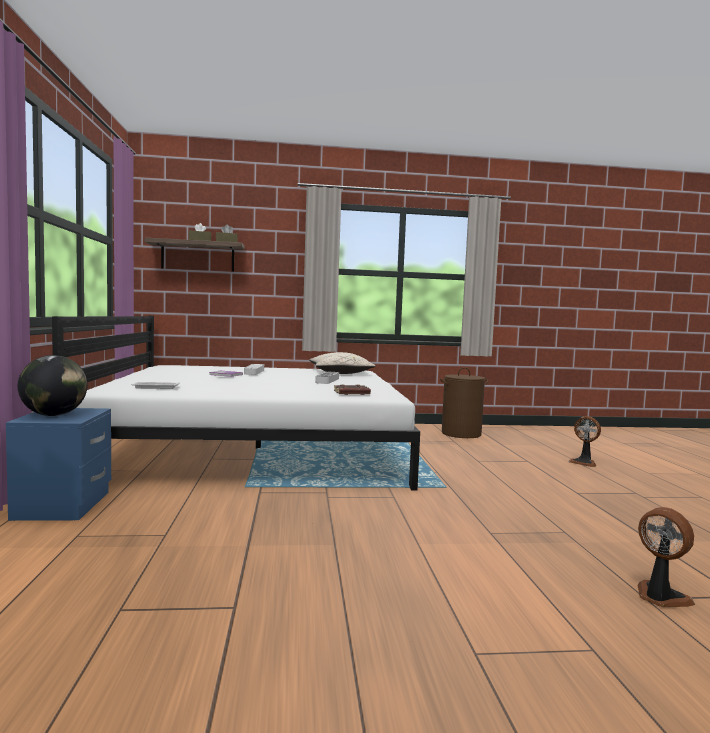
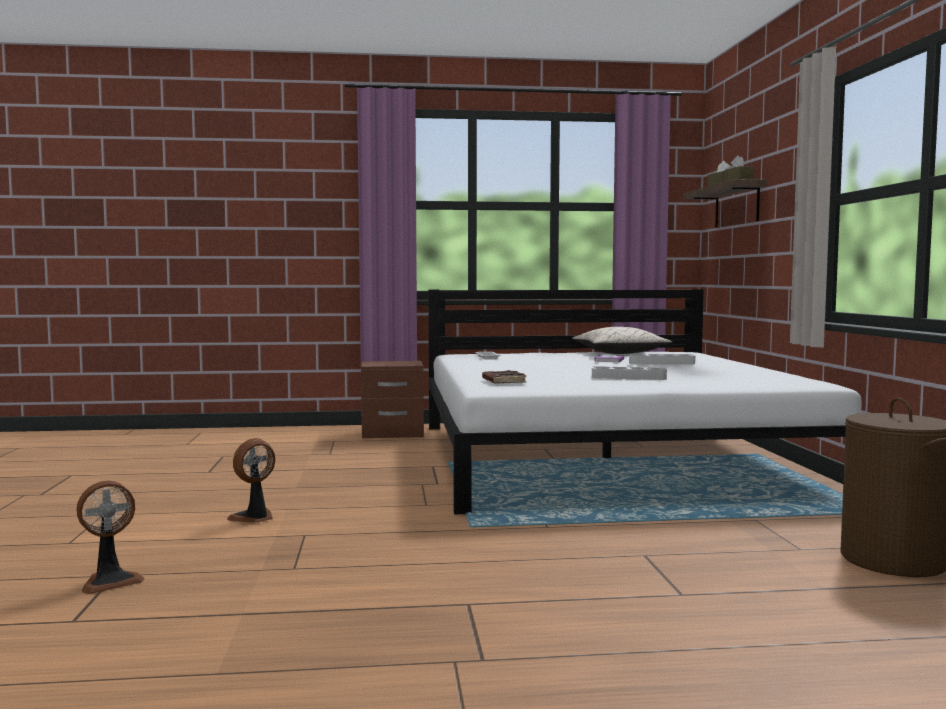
camera: 90 degrees right, 0 degrees up
blue nightstand [6,408,111,521] -> brown nightstand [361,361,424,438]
globe [18,355,87,416] -> none
beige pillow [309,352,375,374] -> beige pillow moved to [572,327,672,354]
fan [568,416,601,467] -> fan moved to [227,438,275,523]

